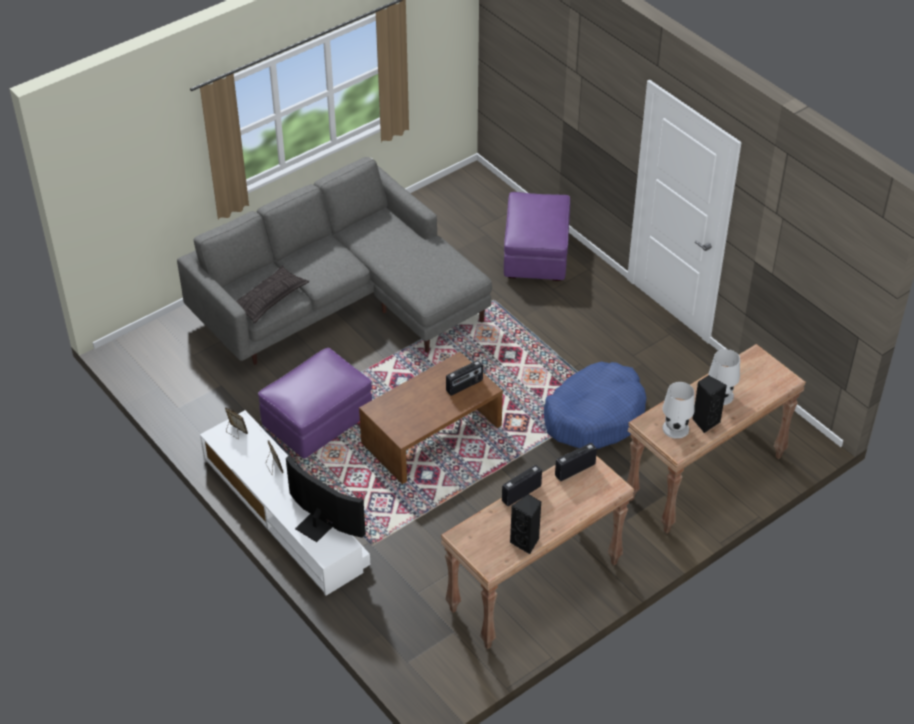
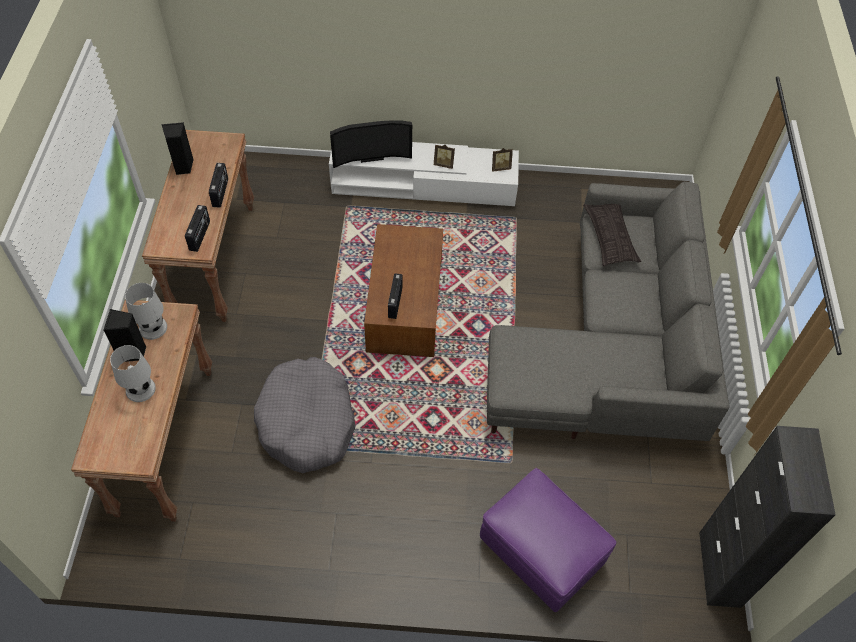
camera: 130 degrees right, 10 degrees up
purple ottoman [258,348,372,458] -> none
blue dog bed [544,362,647,449] -> grey dog bed [254,357,356,473]
none -> black cabinet [699,426,836,608]

